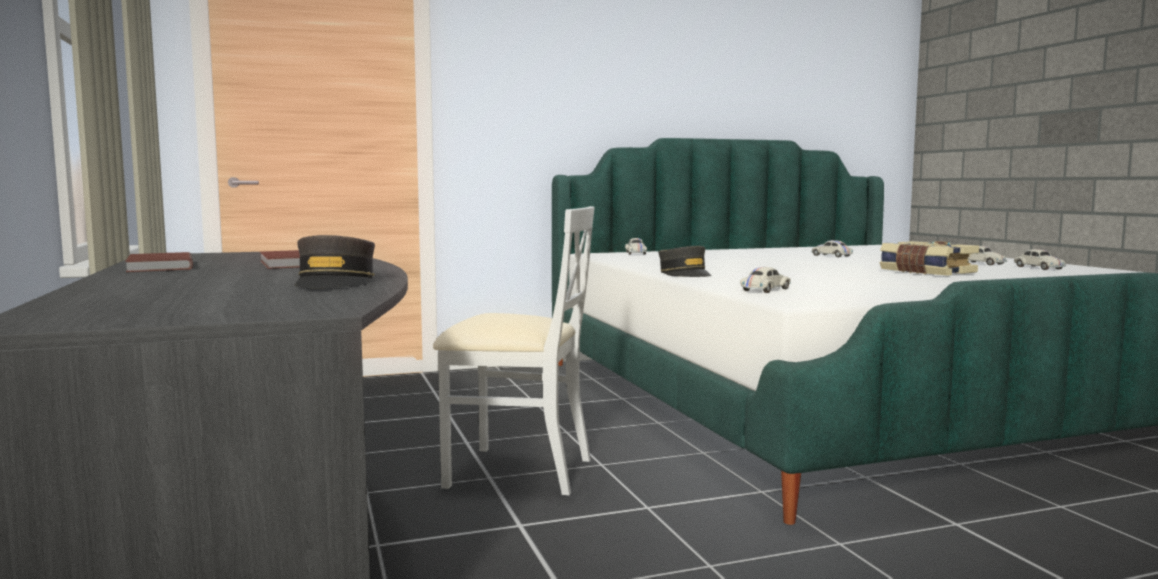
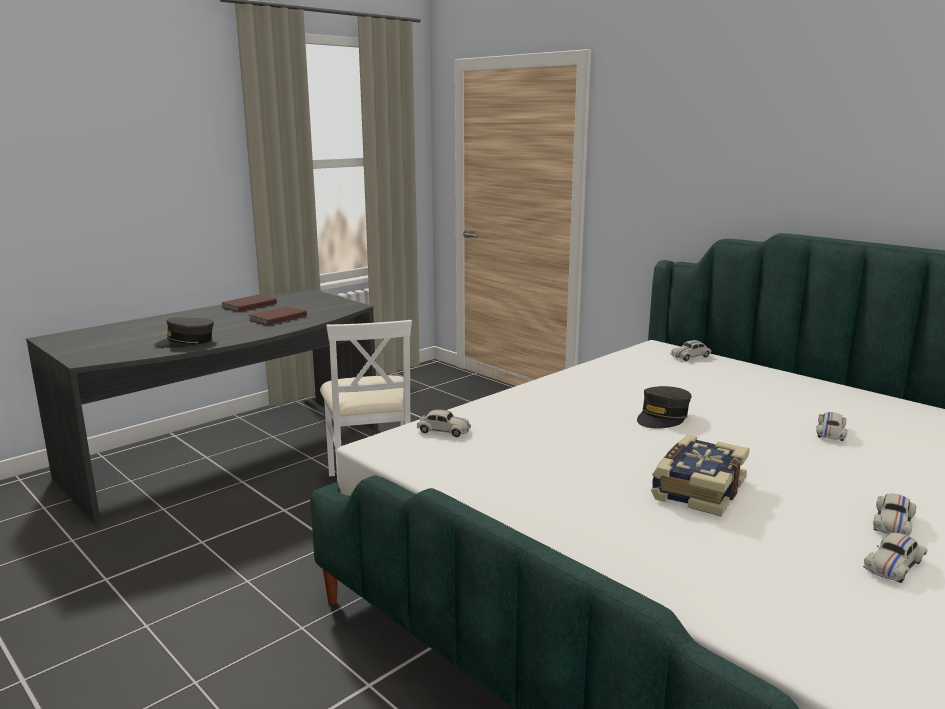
camera: 65 degrees right, 10 degrees up
grey cap [658,246,712,277] -> grey cap moved to [637,386,692,429]

